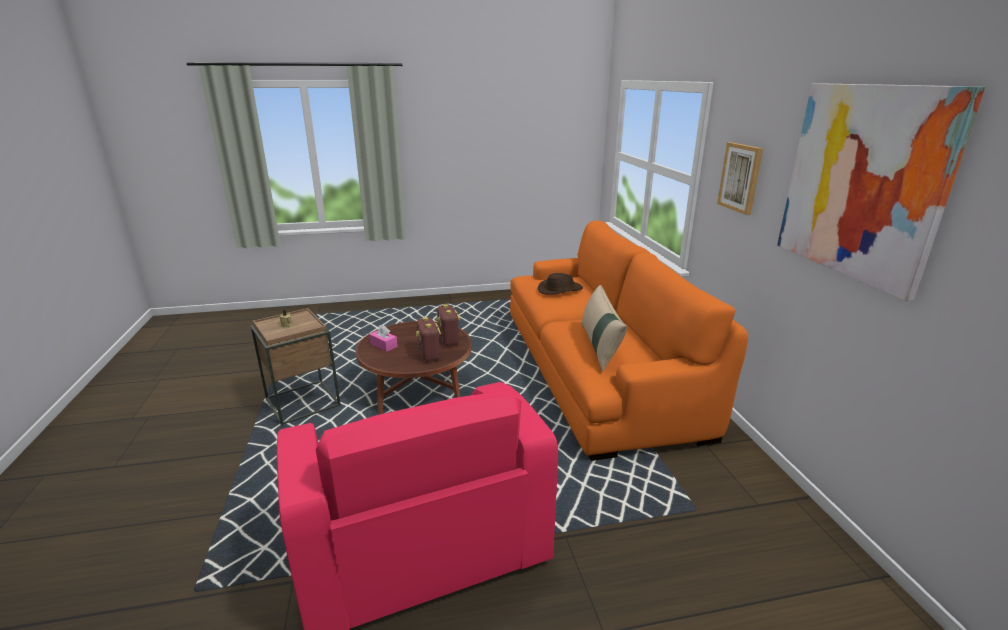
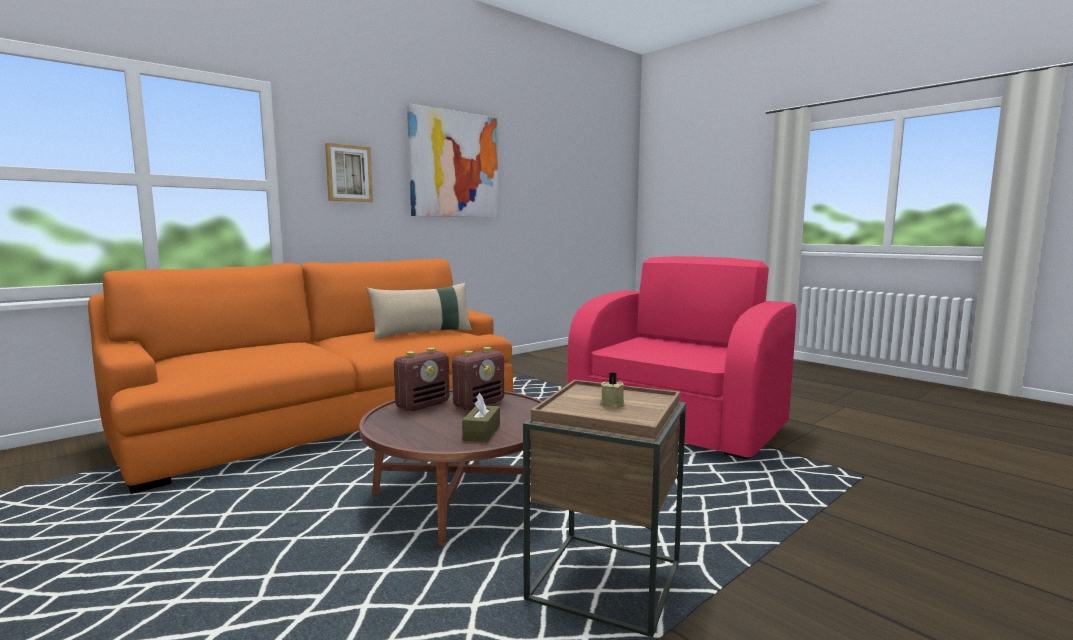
camera: 120 degrees left, 15 degrees down
pink tissue box [369,325,398,352] -> brown tissue box [462,393,500,442]
brown hat [538,273,583,295] -> none

